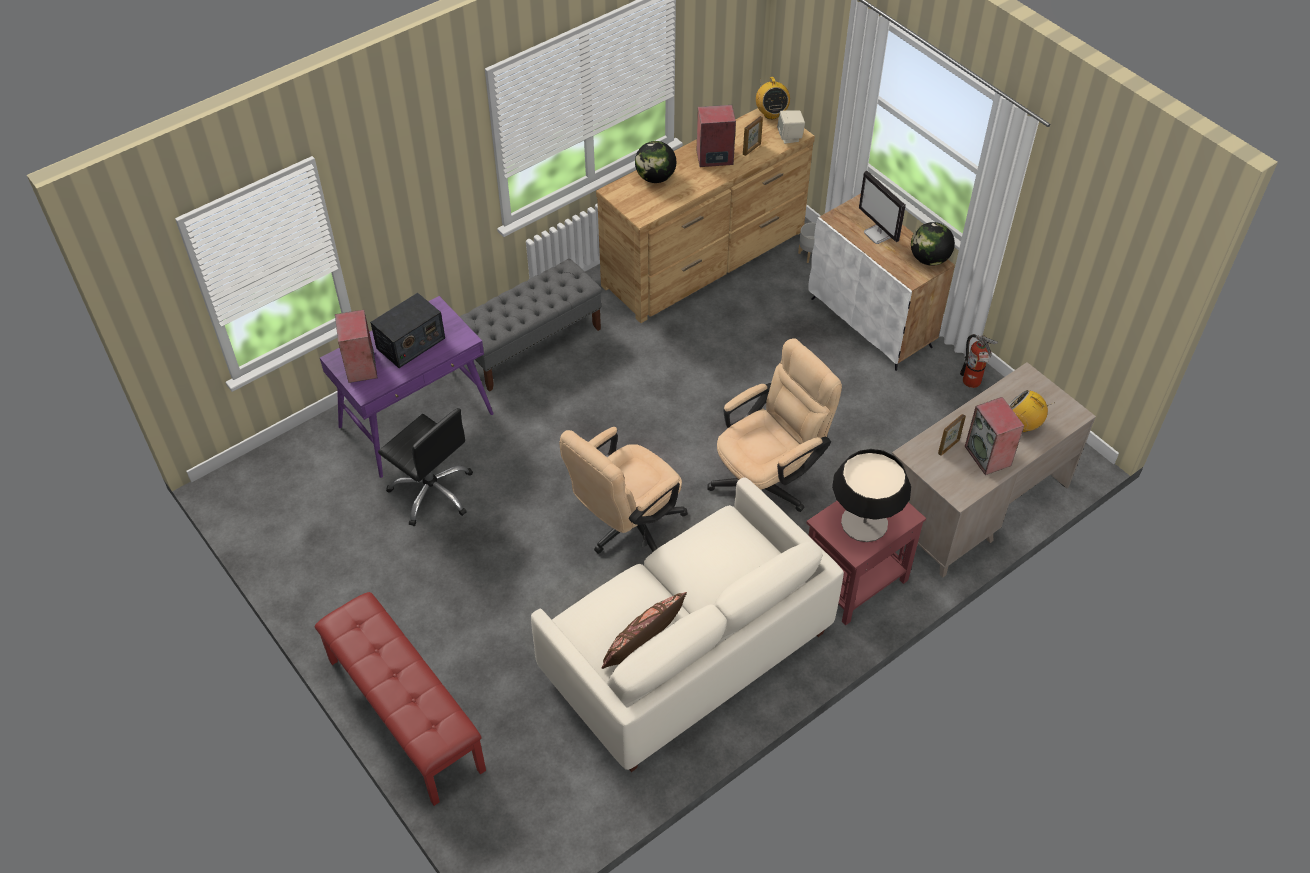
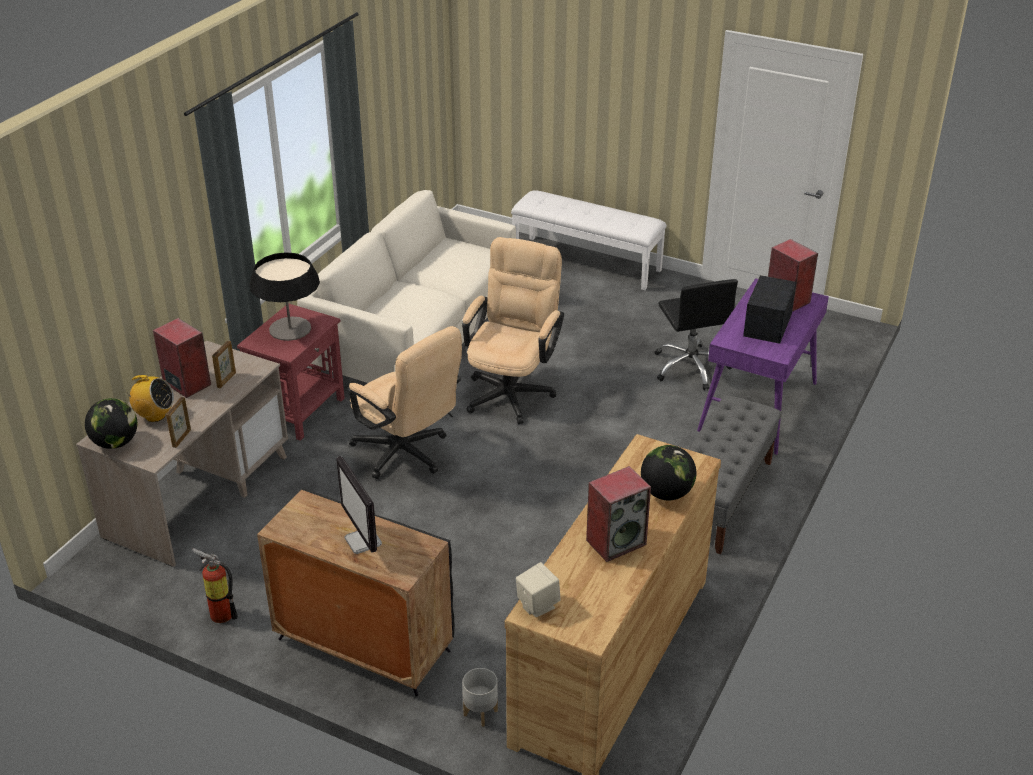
camera: 155 degrees right, 15 degrees down
red bench [315,592,486,806] -> white bench [511,190,667,290]
black office chair [378,408,473,526] -> black office chair turned 120 degrees counterclockwise [654,279,738,390]
brown pillow [602,592,687,669] -> none
beige office chair [707,338,842,512] -> beige office chair turned 75 degrees counterclockwise [349,326,462,479]
picture frame [743,116,763,156] -> picture frame moved to [166,397,191,448]
radio [756,77,790,119] -> none
white cabinet [809,194,955,371] -> black cabinet [257,488,454,697]
monitor [859,171,906,244] -> monitor turned 150 degrees counterclockwise [336,456,382,554]
globe [911,222,955,266] -> globe moved to [85,398,137,449]

